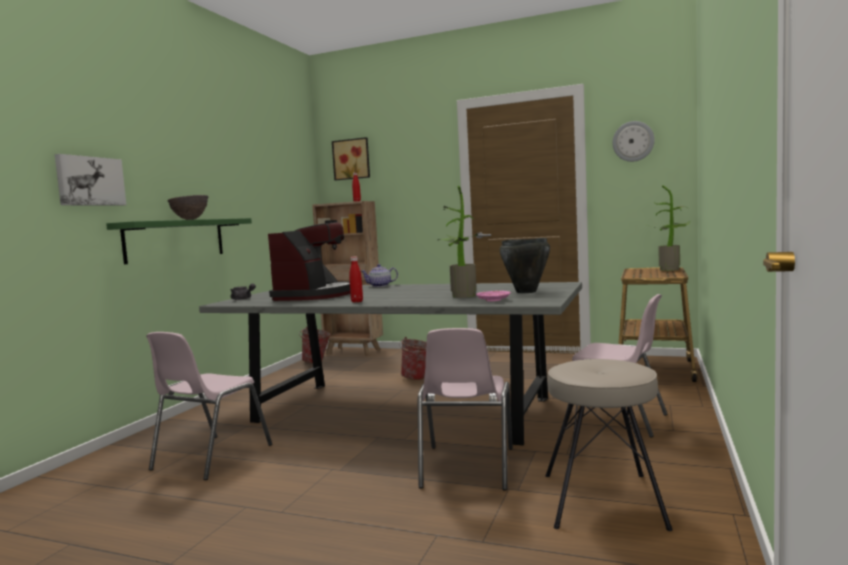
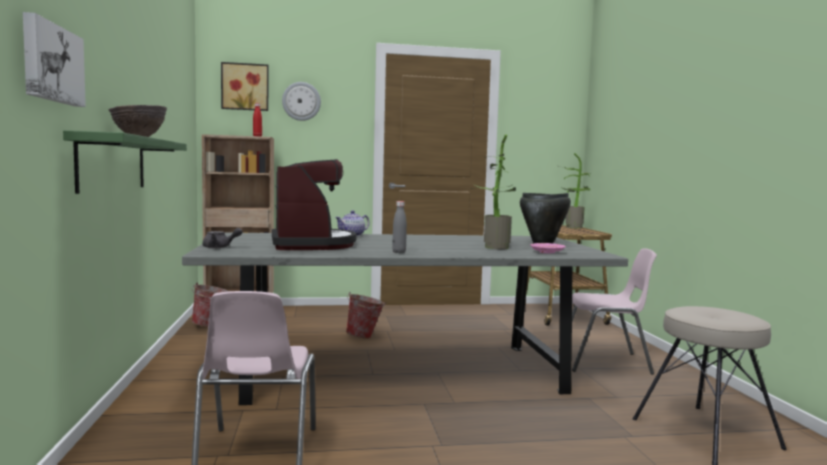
camera: 30 degrees left, 0 degrees up
red bottle [349,257,363,302] -> grey bottle [392,201,407,253]
pink chair [418,328,513,491] -> none
wall clock [612,121,655,162] -> wall clock moved to [282,82,321,121]

